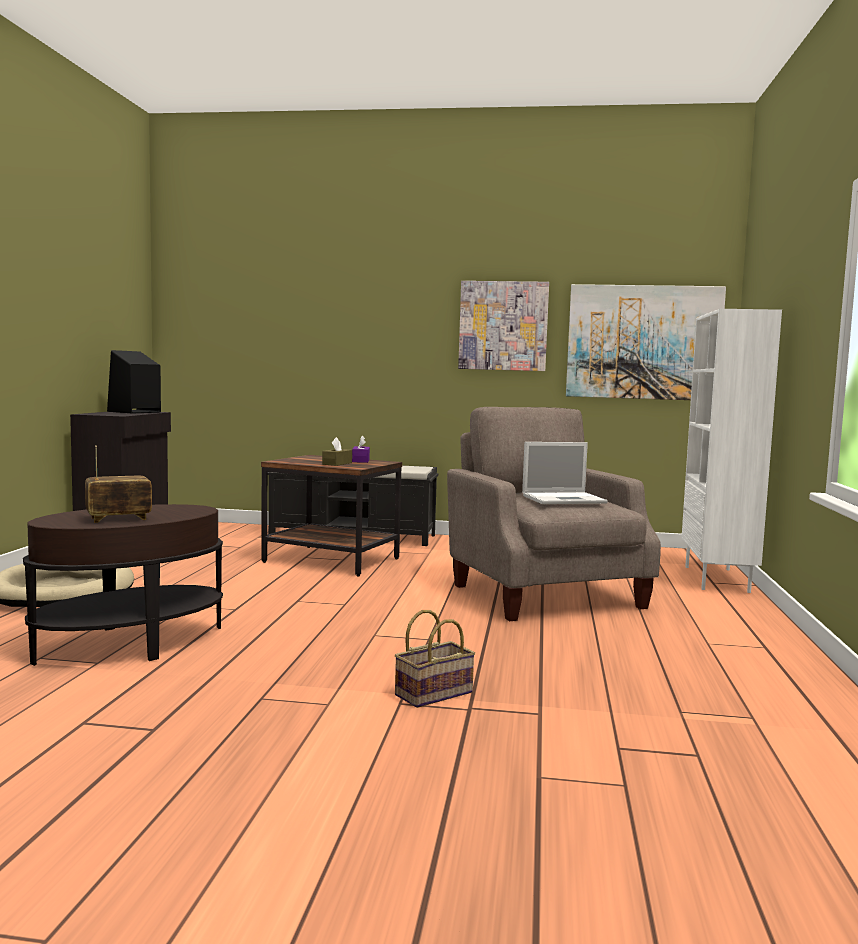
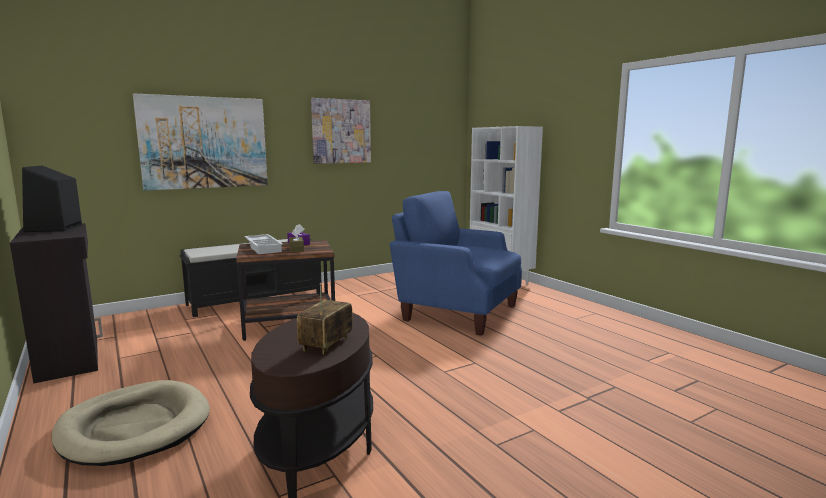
camera: 40 degrees left, 5 degrees up
basket [395,610,475,708] -> none
beige armchair [447,407,661,621] -> blue armchair [390,191,522,336]
laptop [522,442,608,504] -> none
picture [566,284,726,400] -> picture moved to [133,93,268,191]
none -> white tray [245,234,283,254]

